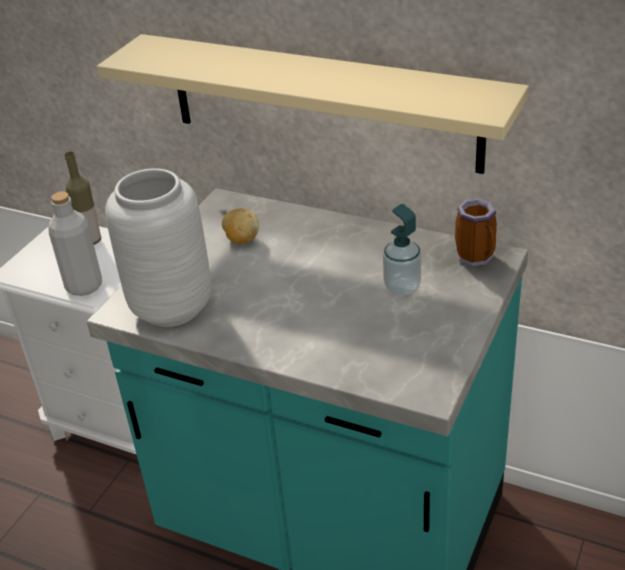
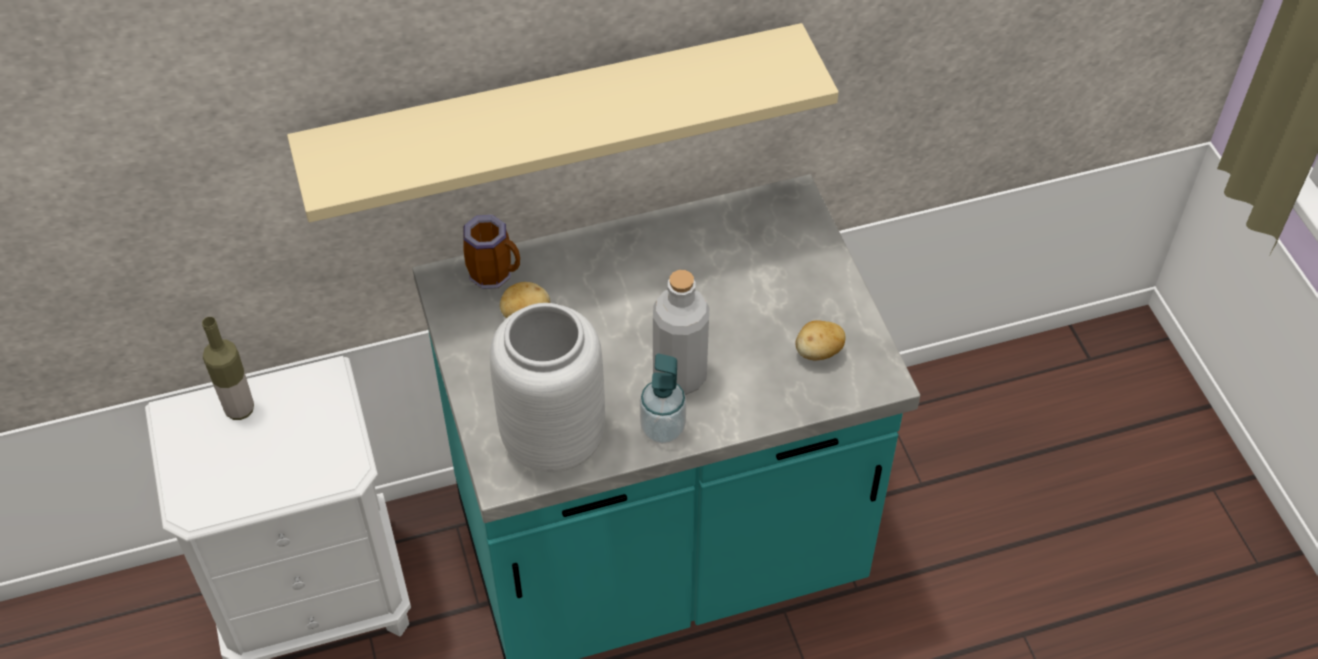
camera: 45 degrees left, 15 degrees up
grey bottle [48,191,102,296] -> grey bottle moved to [653,270,709,395]
soap dispenser [383,204,421,296] -> soap dispenser moved to [640,353,686,444]
mug [455,199,497,266] -> mug moved to [463,215,520,289]
none -> potato [795,320,846,360]

